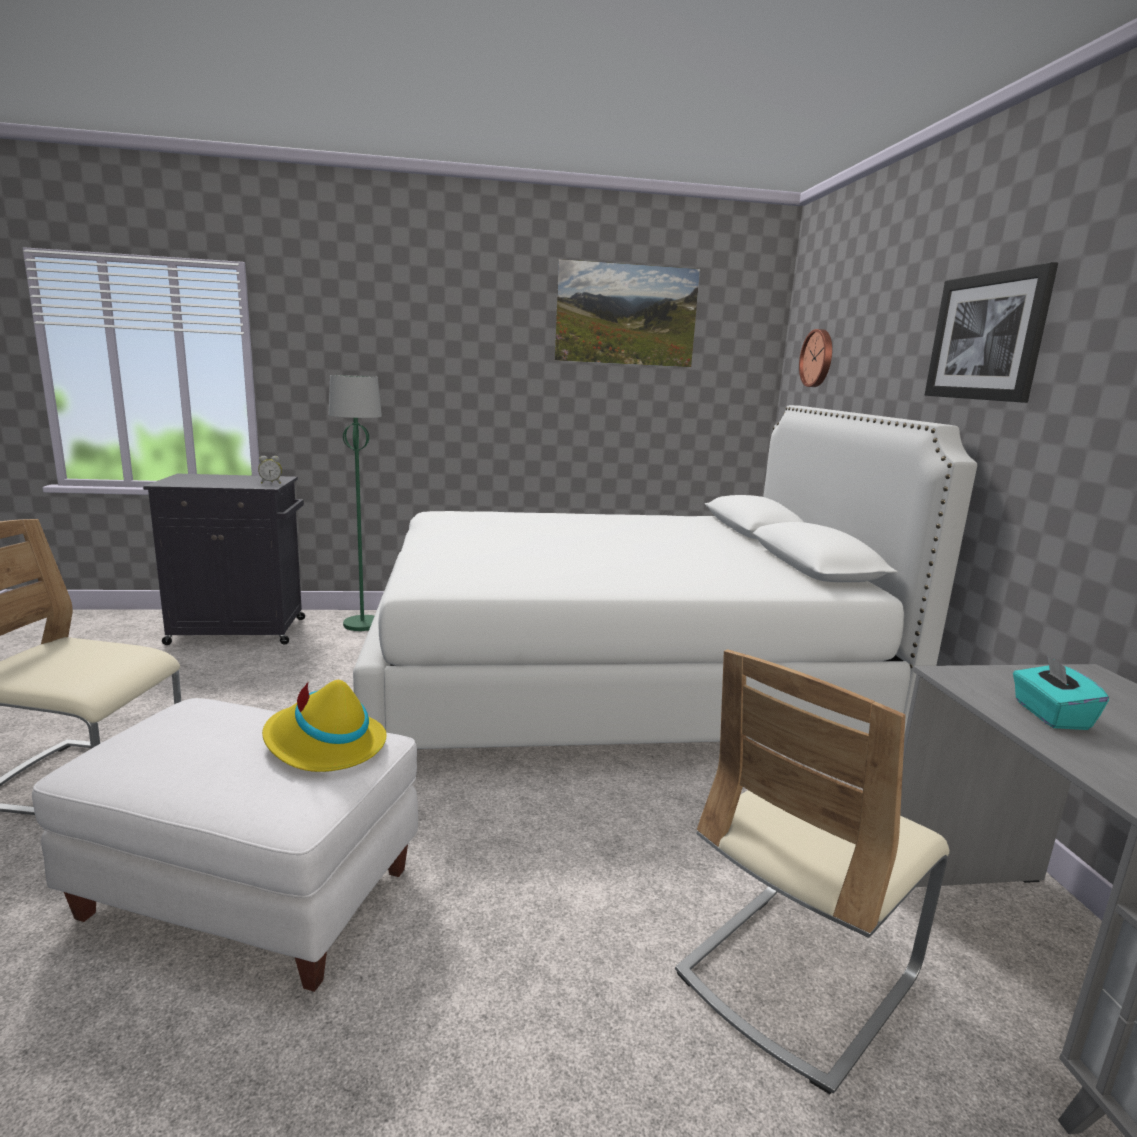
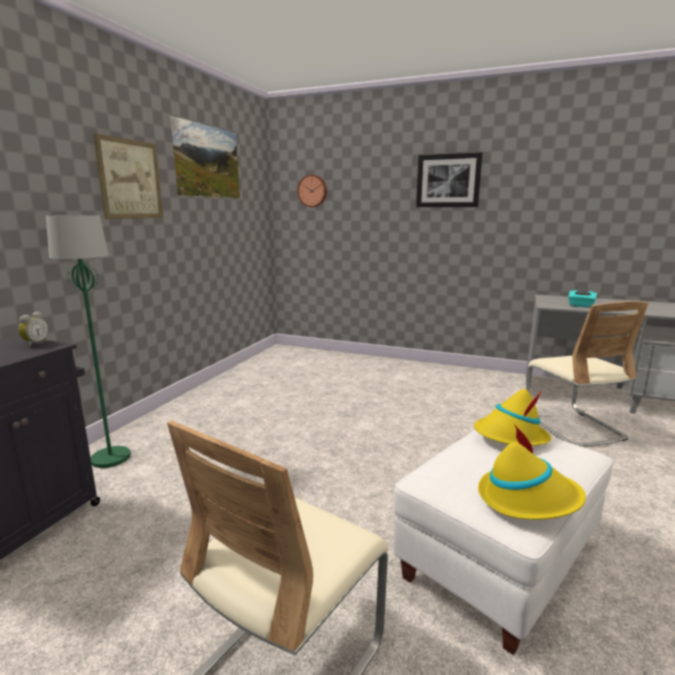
camera: 60 degrees left, 0 degrees up
white bed [353,405,977,749] -> none
none -> picture [93,133,163,219]
none -> yellow hat [478,424,586,520]

